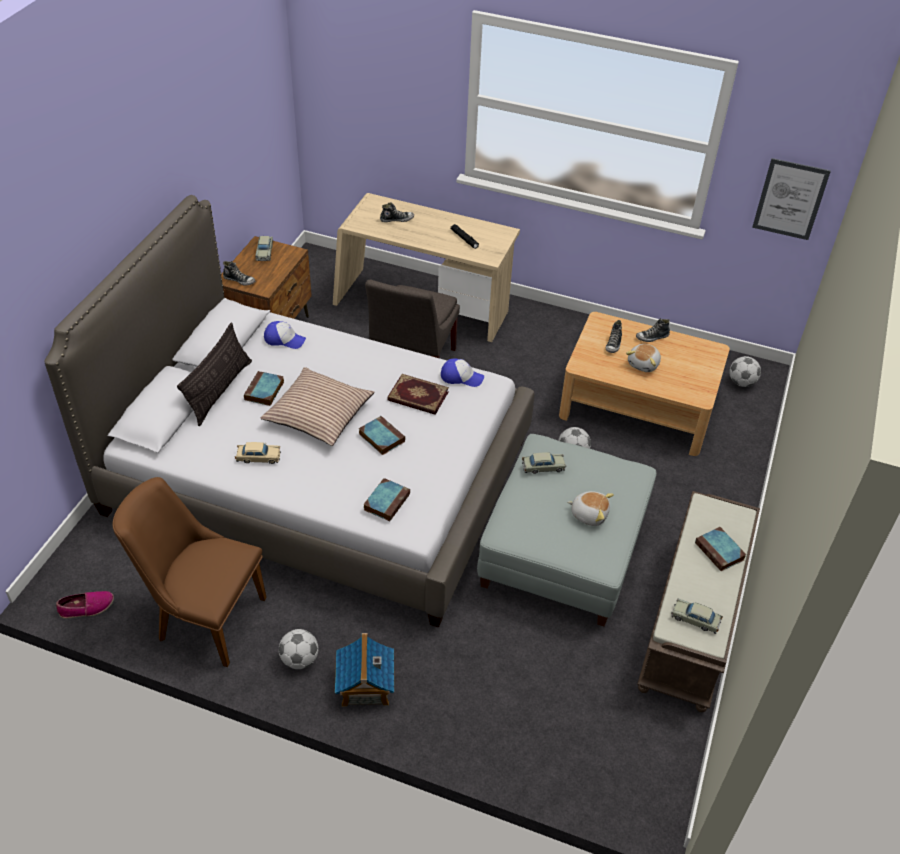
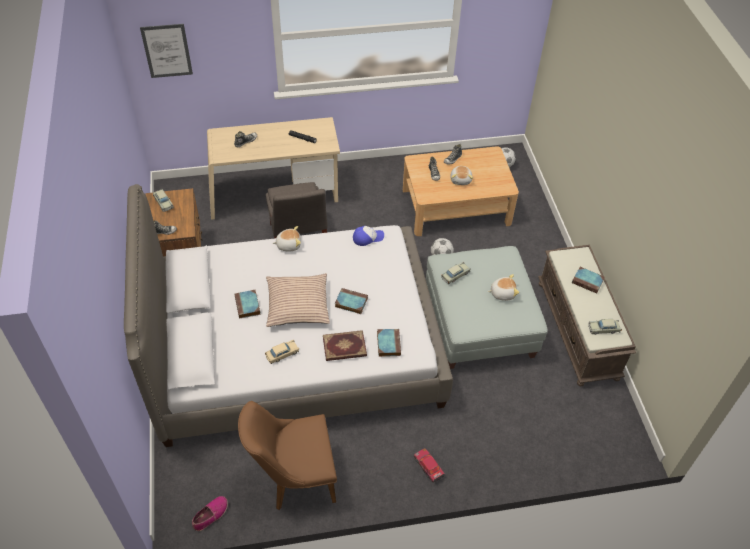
camera: 30 degrees left, 5 degrees up
pillow [177,322,252,426] -> none
cap [264,321,306,349] -> none
football [279,629,318,669] -> none
toy house [335,633,394,707] -> toy car [414,448,445,482]
book [387,374,449,415] -> book moved to [323,330,367,361]
picture [752,158,831,240] -> picture moved to [140,24,193,78]
none -> plush toy [272,226,301,252]

